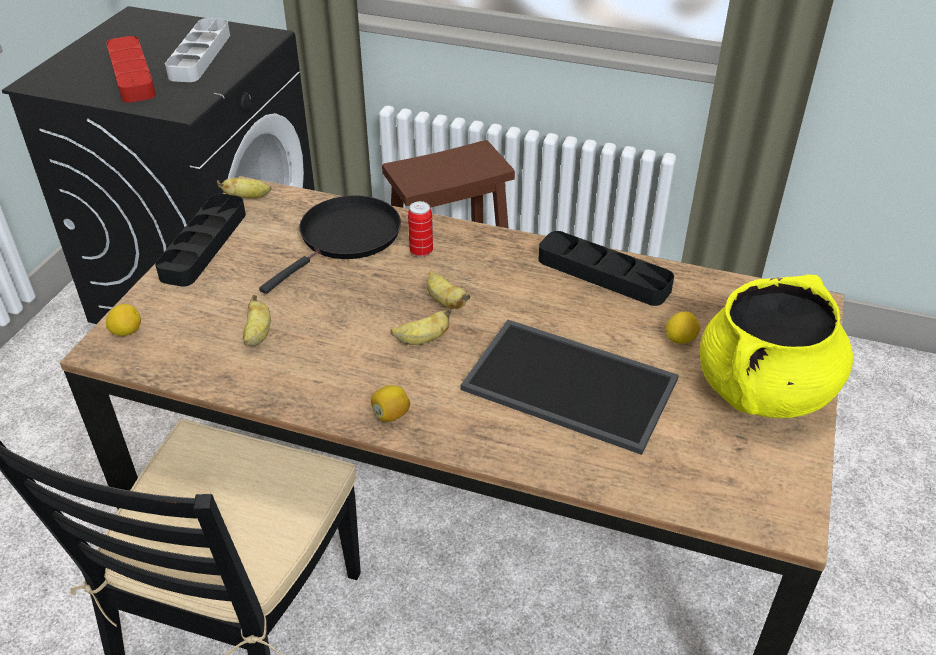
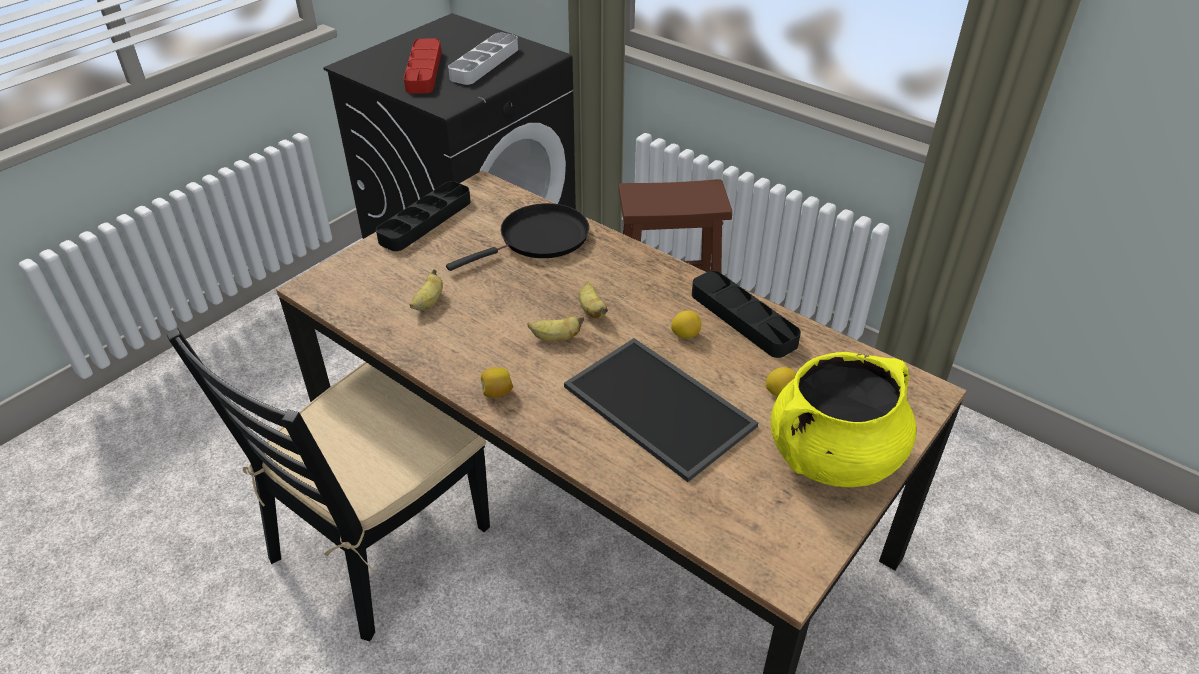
camera: 20 degrees right, 0 degrees up
lemon [106,304,141,336] -> lemon moved to [671,310,701,338]
banana [217,178,272,198] -> none
can [408,201,433,257] -> none

